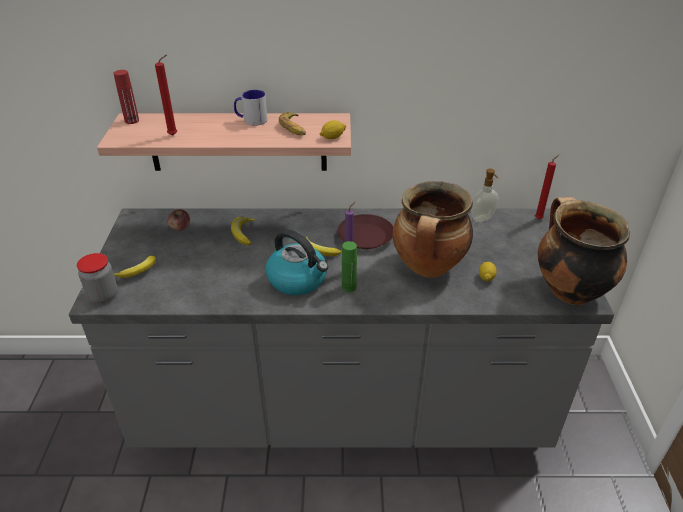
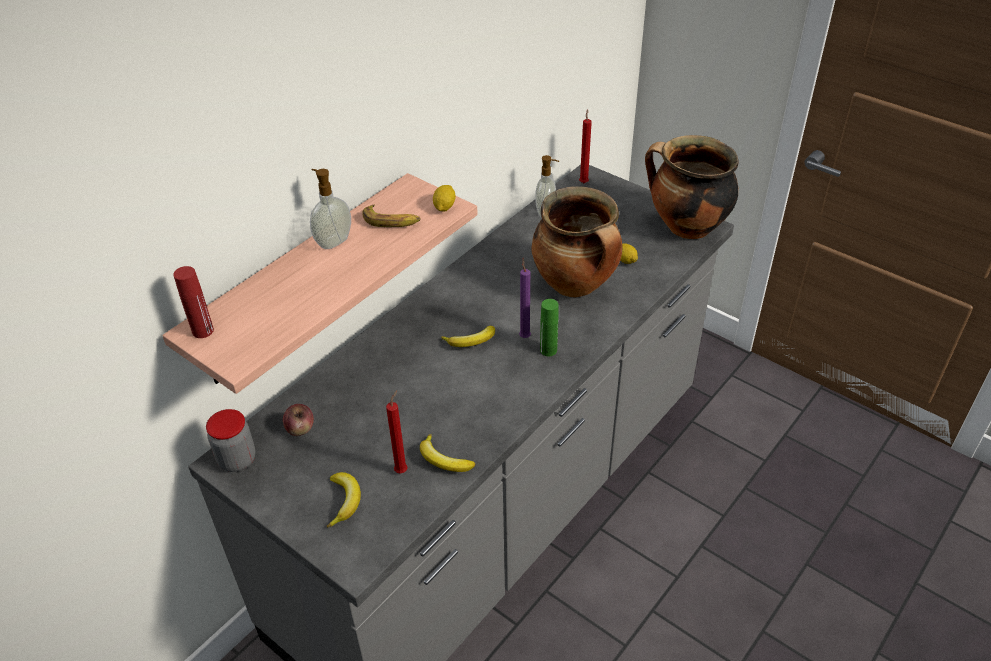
camera: 50 degrees left, 5 degrees up
jar [77,253,118,303] -> jar moved to [206,409,256,472]
red candle [155,55,177,135] -> red candle moved to [386,390,407,473]
banana [231,217,255,245] -> banana moved to [420,434,475,472]
mug [234,90,267,126] -> soap dispenser [310,169,351,249]
kettle [266,229,328,295] -> none
brown plate [338,214,393,249] -> none

